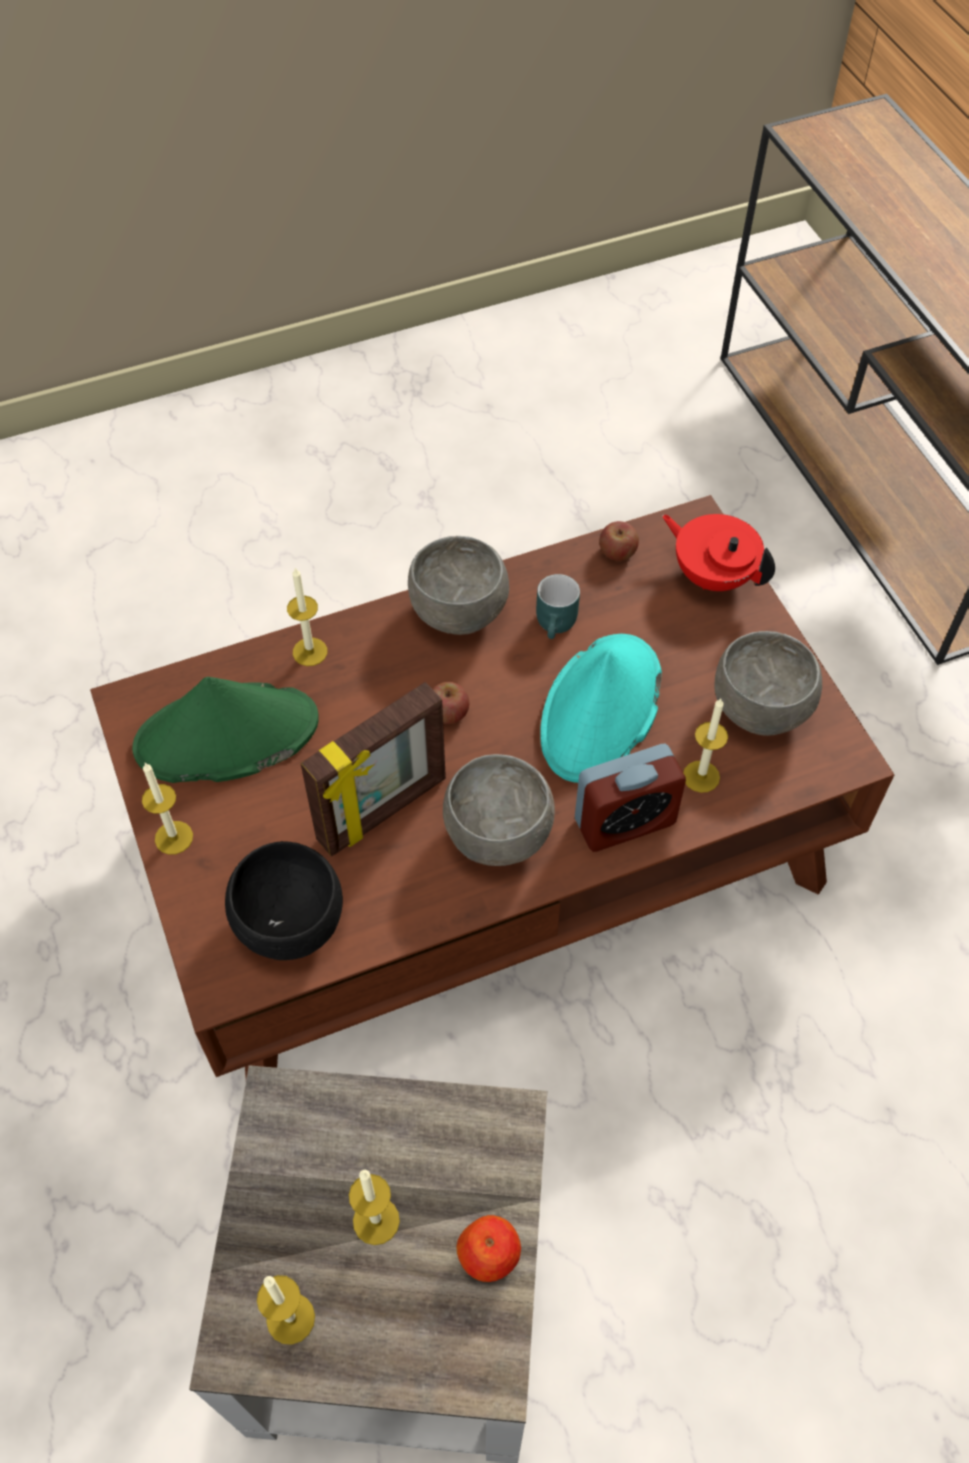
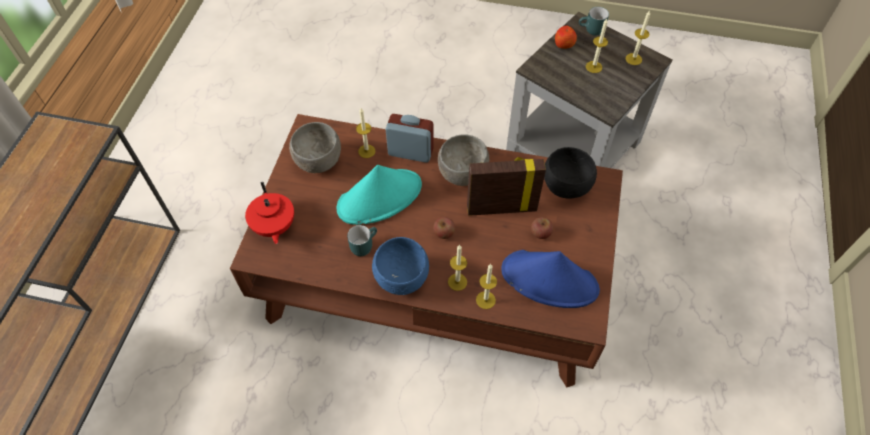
camera: 145 degrees left, 0 degrees up
green hat [132,677,319,783] -> blue hat [502,250,600,308]
candle [142,763,193,855] -> candle moved to [448,245,467,291]
grey bowl [408,536,509,635] -> blue bowl [372,237,429,295]
apple [599,521,639,561] -> apple moved to [531,217,553,239]
none -> turquoise mug [579,7,609,35]

